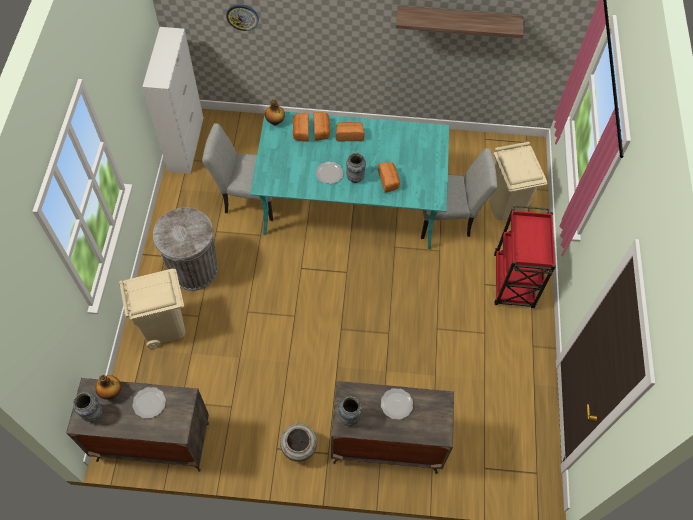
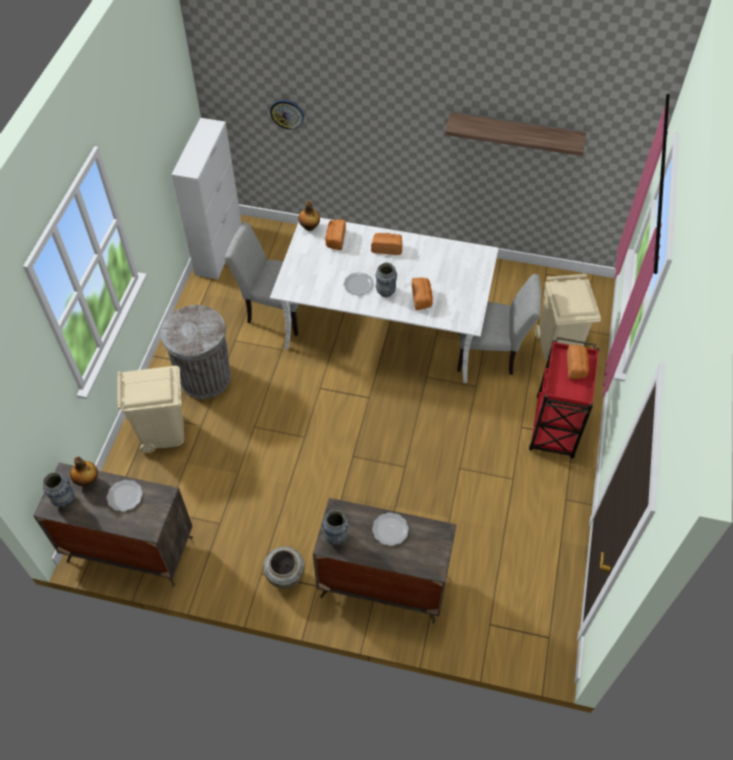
camera: 10 degrees right, 5 degrees down
turquoise dining table [250,110,449,249] -> white dining table [270,218,499,383]
bread [313,112,330,141] -> bread moved to [567,345,589,379]

